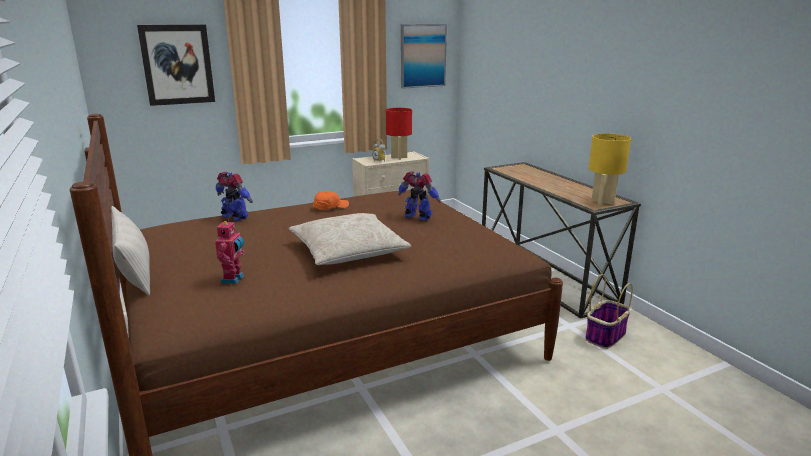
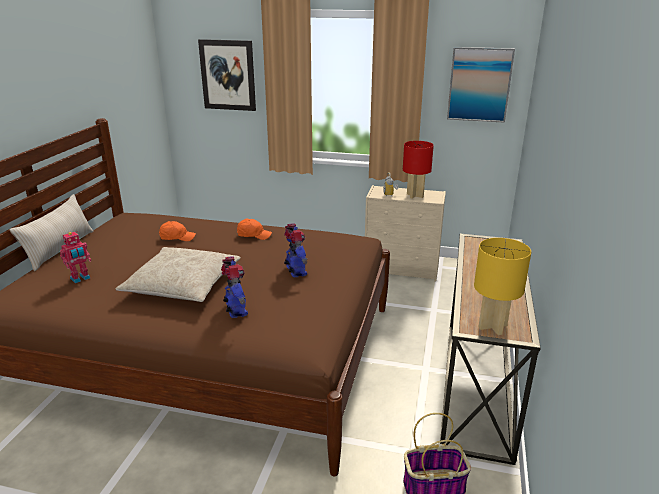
camera: 40 degrees right, 5 degrees up
toy robot [216,171,253,221] -> toy robot moved to [221,256,248,318]
none -> orange cap [159,221,196,241]

